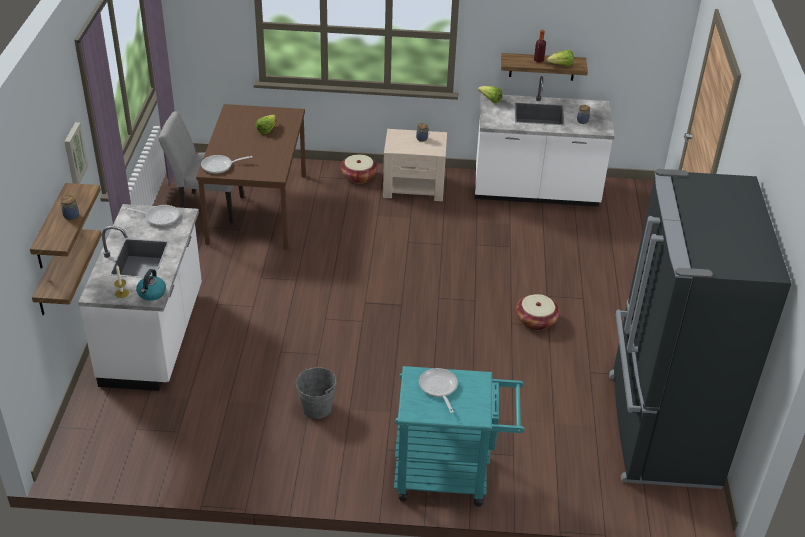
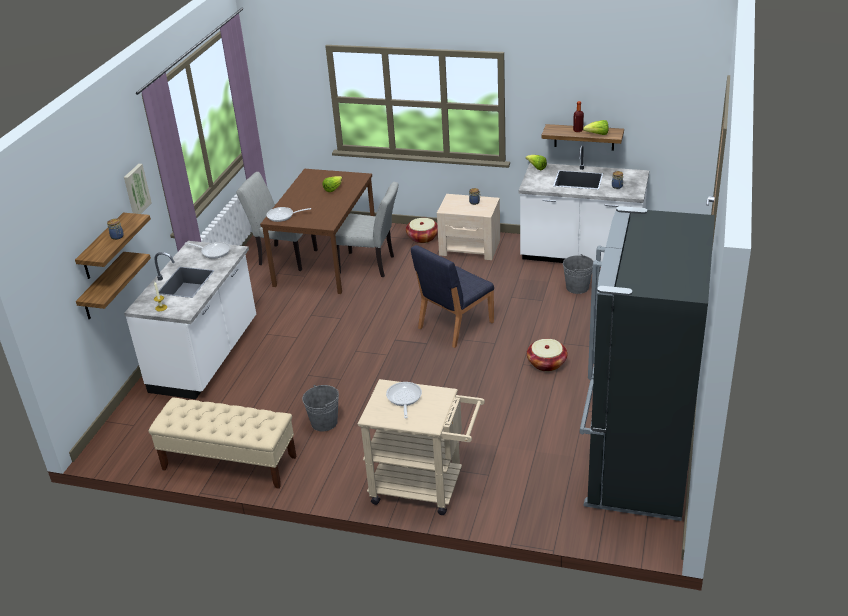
camera: 15 degrees right, 5 degrees down
kettle [136,269,166,301] -> none
turquoise cart [394,366,524,507] -> beige cart [358,379,485,515]
none -> beige bench [148,397,296,489]
none -> grey chair [335,182,398,277]
none -> blue chair [411,245,494,348]
none -> grey bucket [563,254,593,294]

